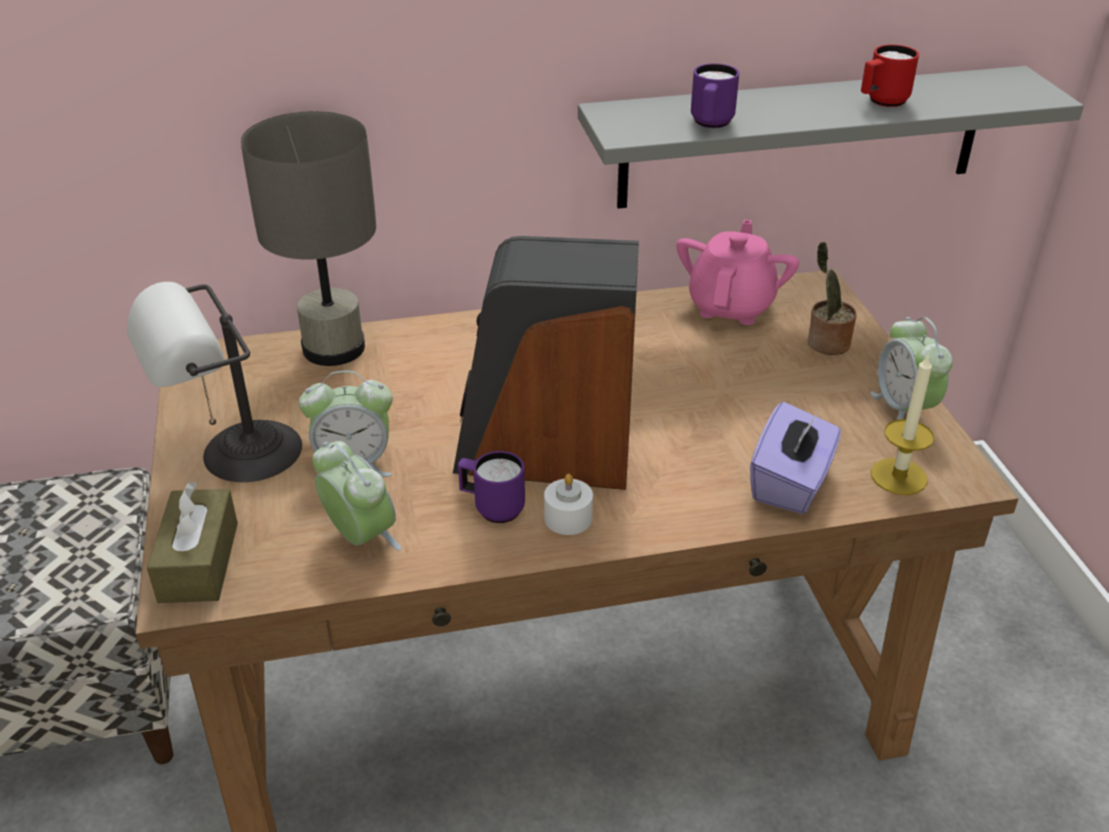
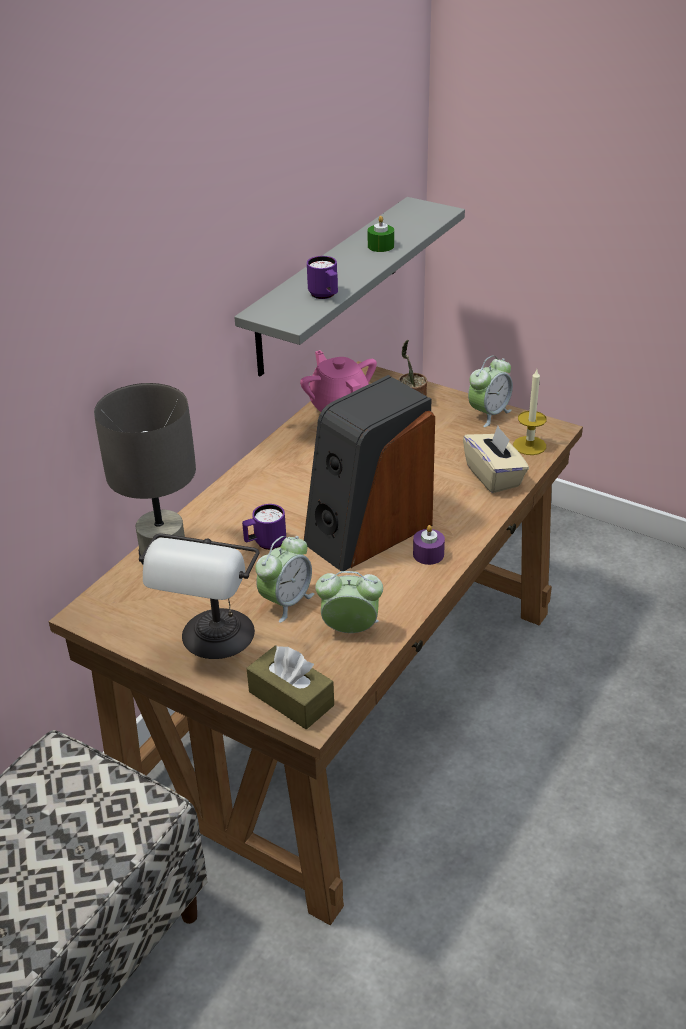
camera: 45 degrees left, 0 degrees up
purple mug [458,451,525,523] -> purple mug moved to [242,504,286,550]
white candle [544,474,593,535] -> purple candle [413,525,445,565]
purple tissue box [750,402,841,514] -> beige tissue box [463,426,529,493]
red mug [861,44,919,107] -> green candle [368,216,394,252]
alarm clock [870,317,953,420] -> alarm clock turned 75 degrees counterclockwise [468,356,513,427]

